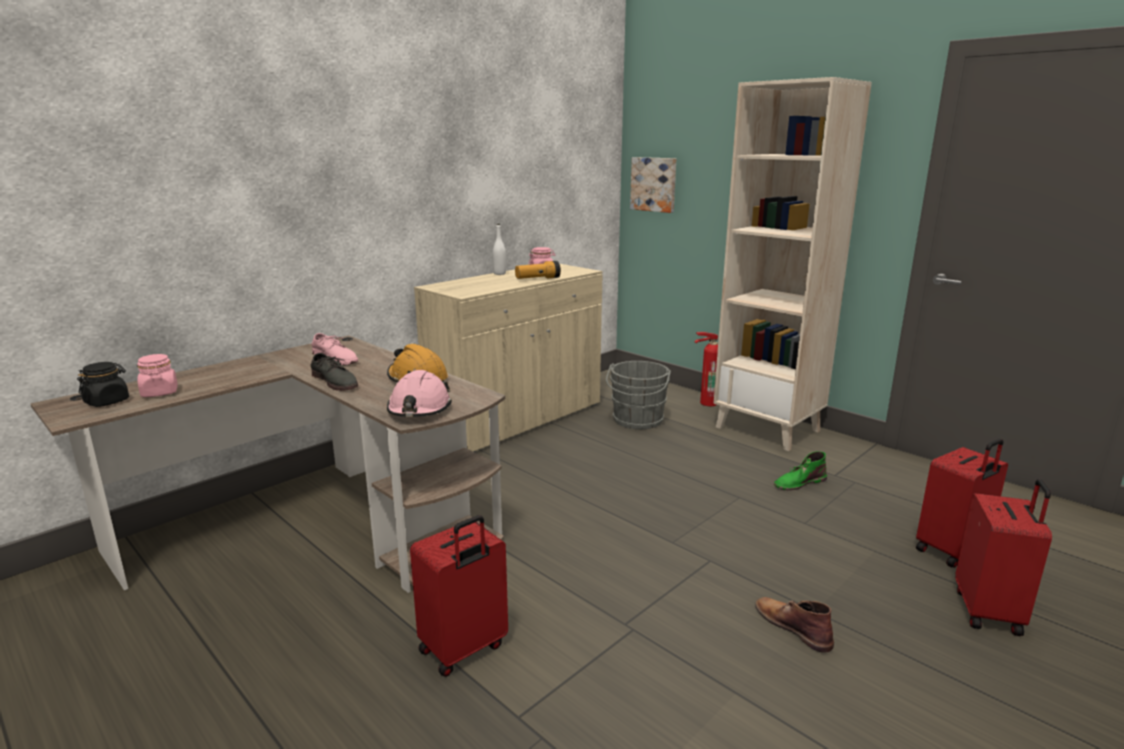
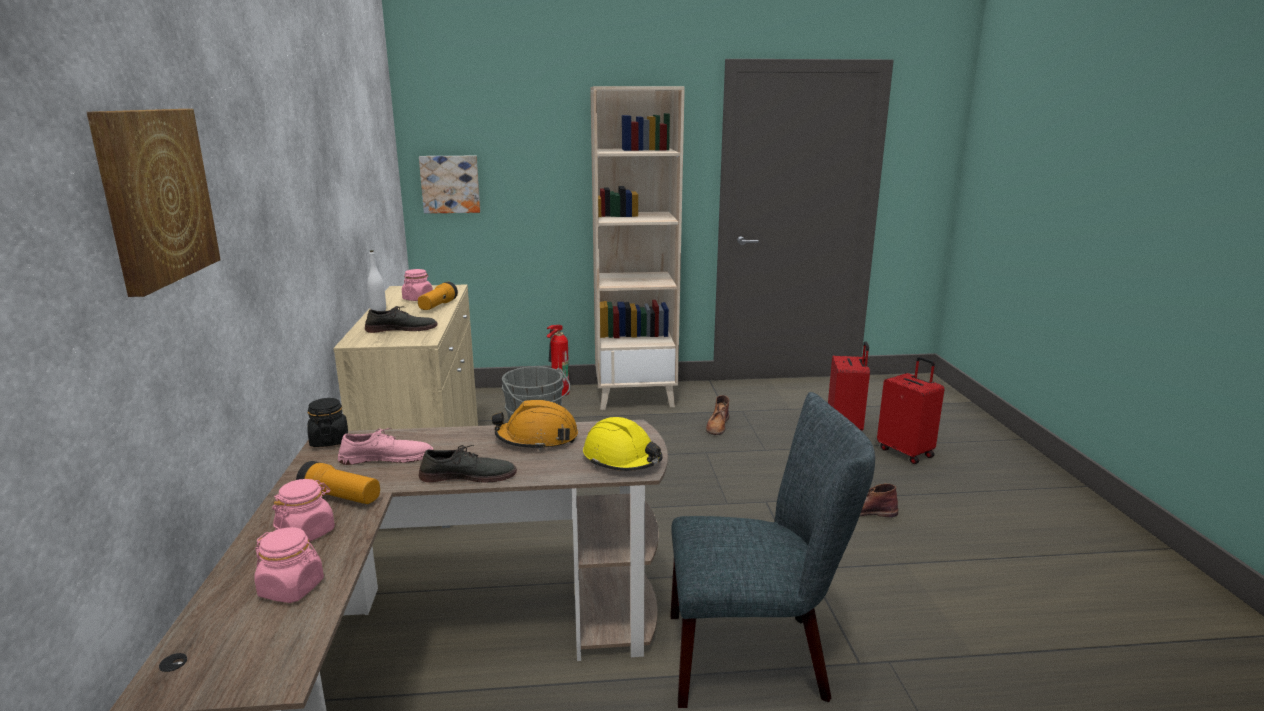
camera: 50 degrees left, 0 degrees up
black jar [77,362,129,407] -> black jar moved to [307,398,348,447]
pink hard hat [387,370,452,417] -> yellow hard hat [583,417,663,471]
red suitcase [410,515,508,677] -> grey chair [670,392,875,708]
green boot [774,451,827,490] -> brown boot [706,395,729,435]
none -> picture [87,109,221,297]
none -> pink jar [272,479,335,542]
none -> flashlight [296,461,380,504]
none -> grey shoe [365,306,438,333]

